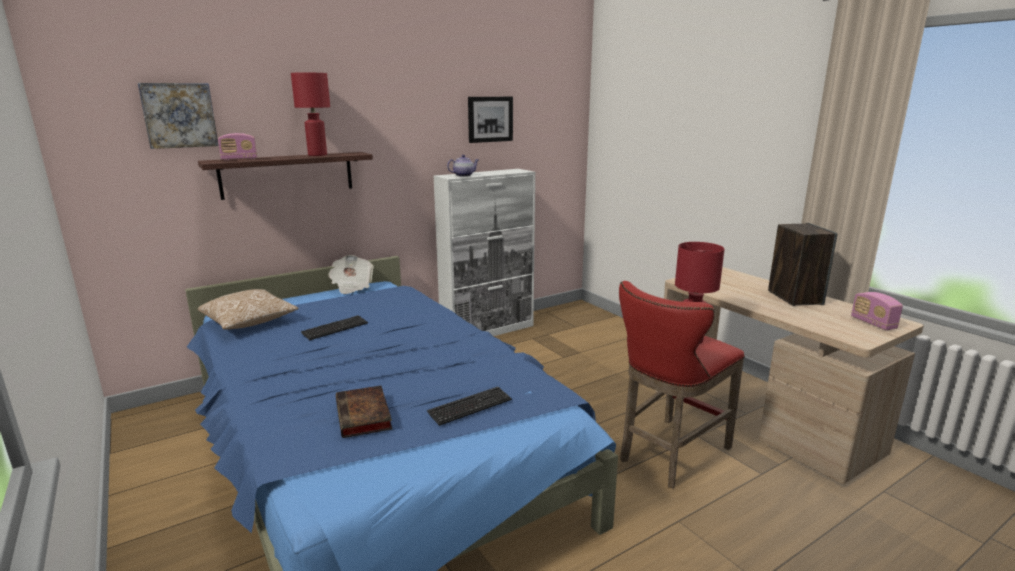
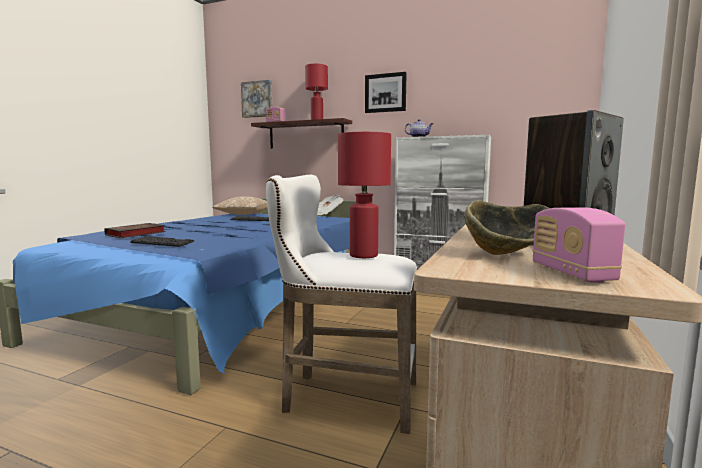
camera: 55 degrees right, 10 degrees down
picture [468,97,513,143] -> picture moved to [365,72,407,113]
red stool [619,281,745,489] -> white stool [266,175,418,434]
radio [851,292,903,330] -> radio turned 45 degrees counterclockwise [533,207,625,283]
none -> bowl [465,200,549,255]

